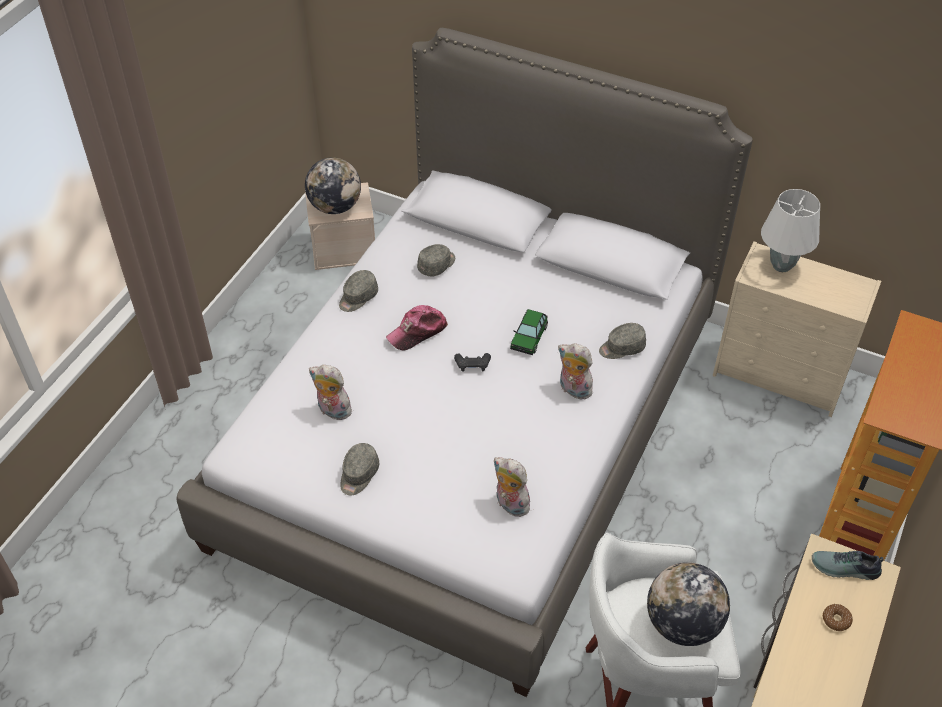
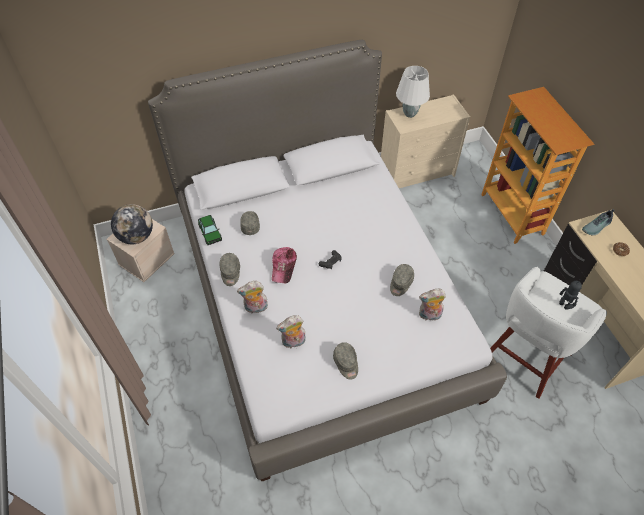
camera: 45 degrees left, 5 degrees up
toy car [510,309,548,355] -> toy car moved to [198,215,222,245]
plush toy [558,343,593,399] -> plush toy moved to [237,281,268,313]
grey cap [599,323,646,359] -> grey cap moved to [390,264,414,296]
globe [647,562,730,646] -> toy robot [559,280,582,310]

